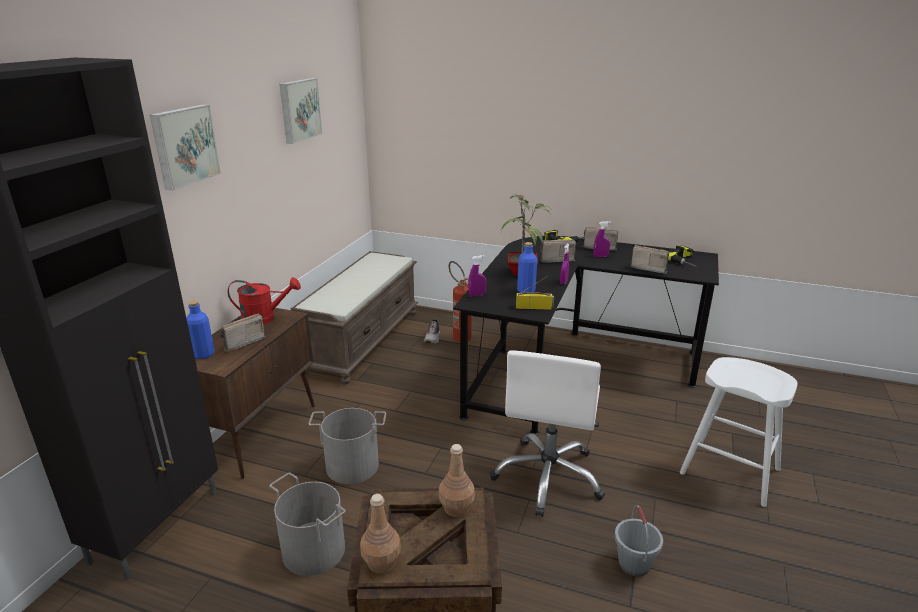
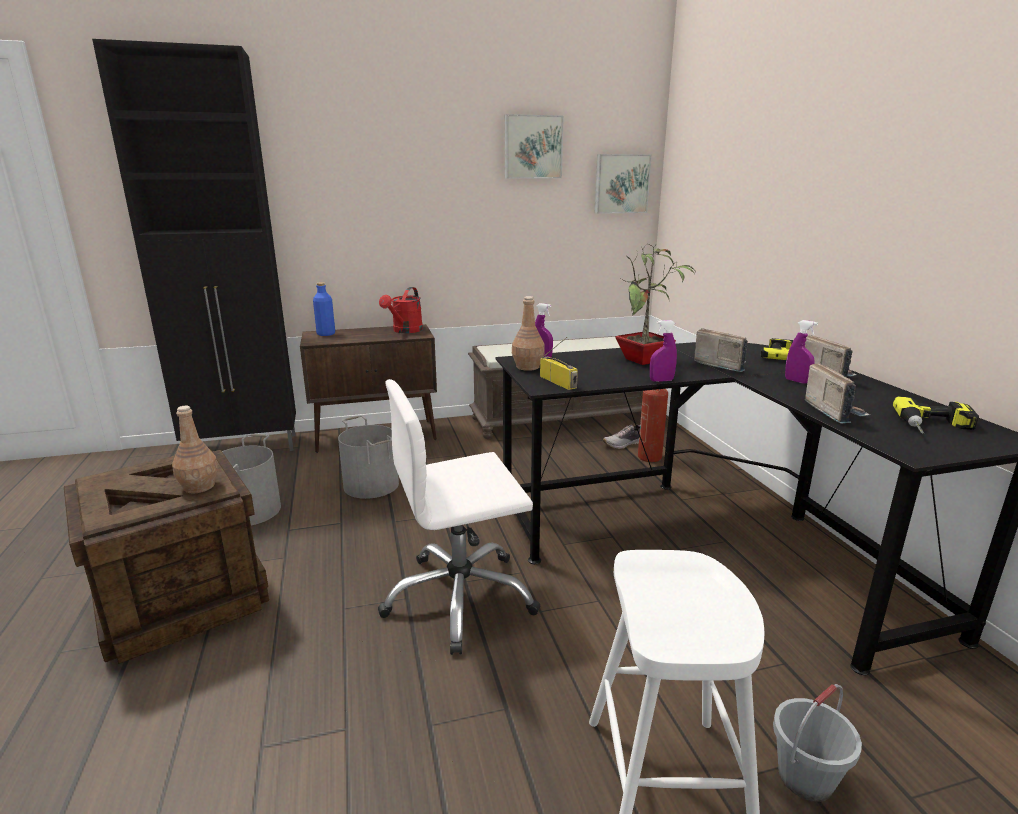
camera: 55 degrees right, 5 degrees down
picture [150,104,221,191] -> picture moved to [594,154,652,214]
radio [220,314,265,352] -> none
red watering can [228,277,301,325] -> red watering can turned 60 degrees clockwise [379,287,423,333]
brown bottle [360,494,401,573] -> brown bottle moved to [512,296,545,371]
blue bottle [517,242,537,293] -> none
grey bucket [614,505,663,577] -> grey bucket moved to [773,684,862,802]

